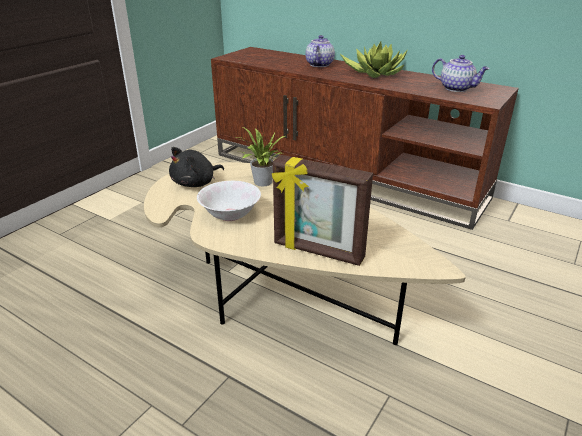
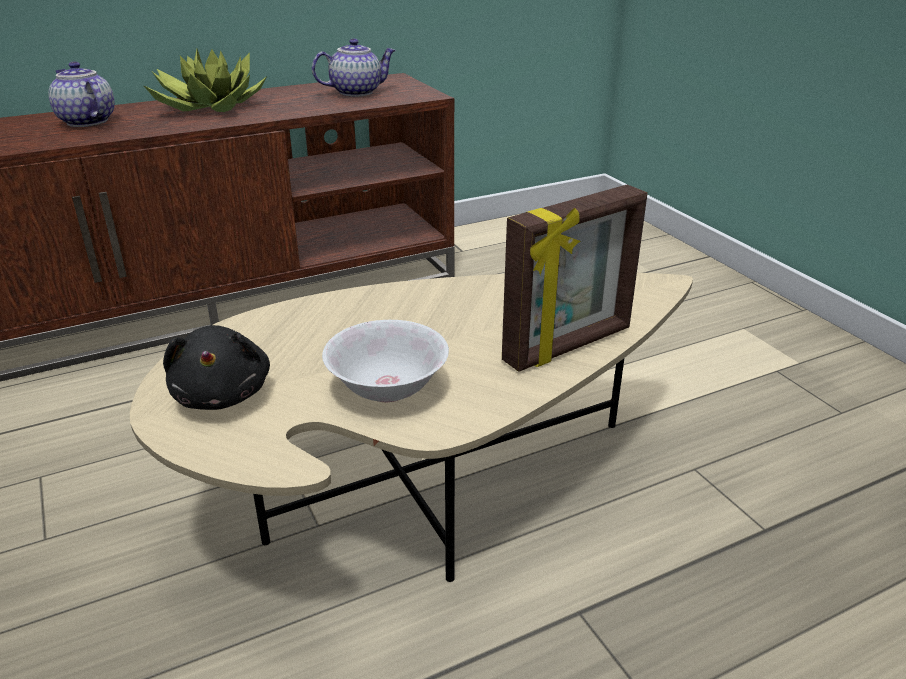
camera: 60 degrees left, 0 degrees up
potted plant [234,127,285,186] -> none

